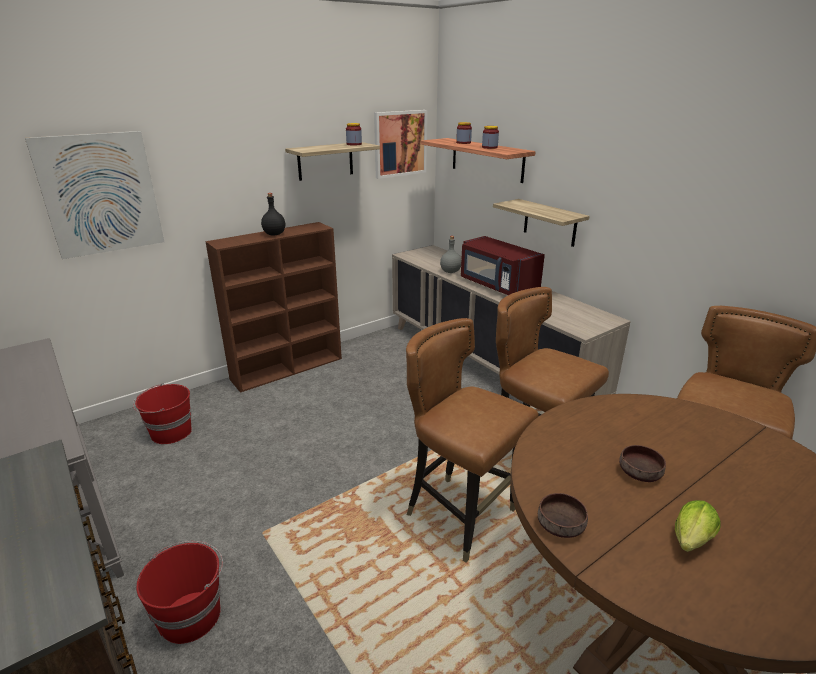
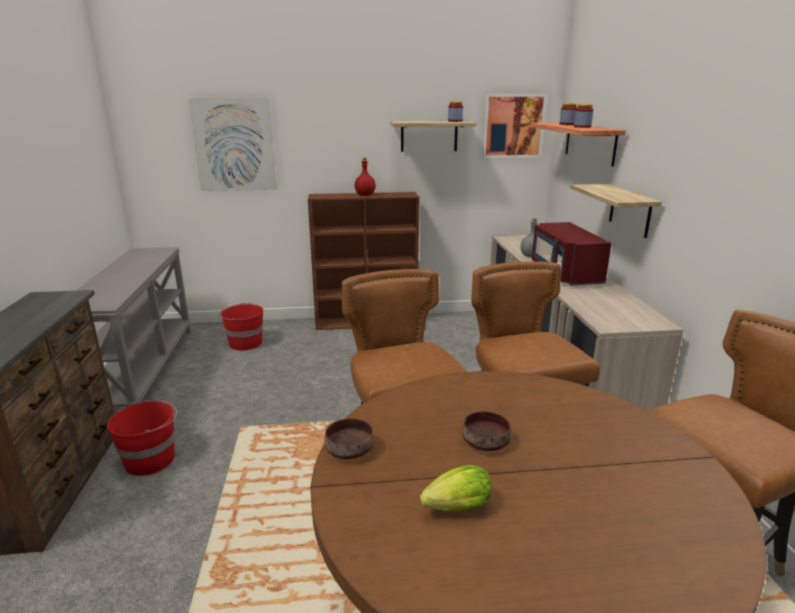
camera: 30 degrees right, 5 degrees down
black bottle [261,193,285,235] -> red bottle [355,158,376,196]

